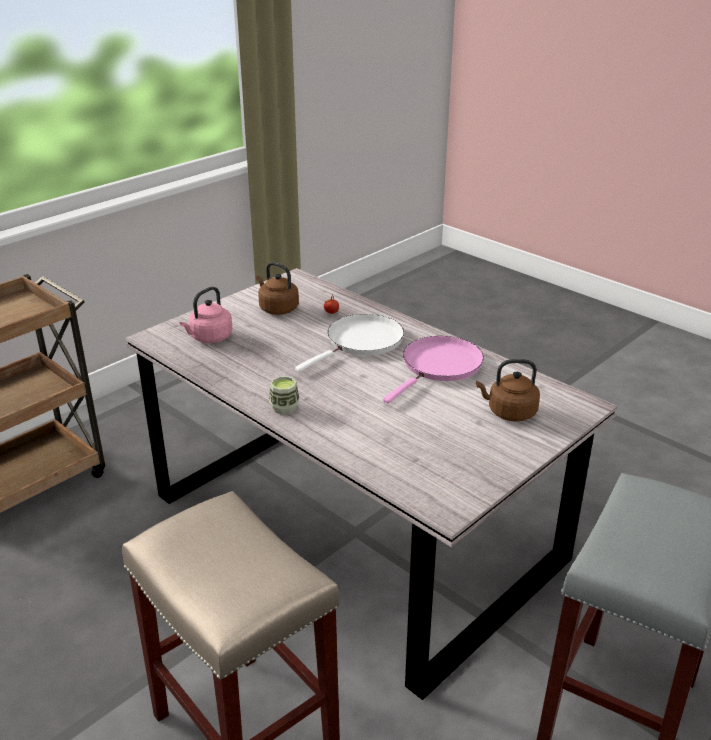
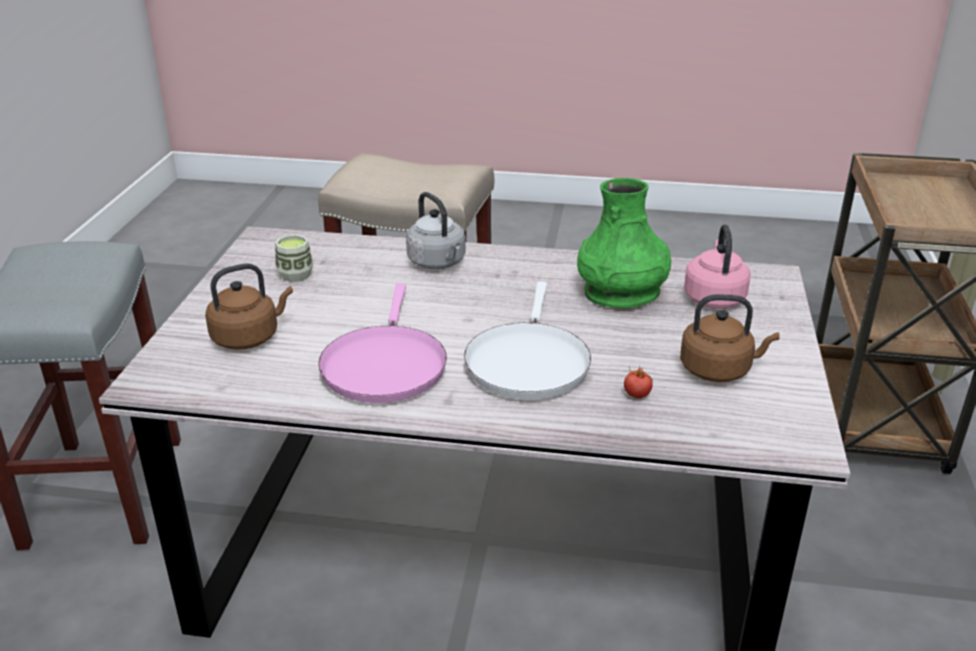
camera: 145 degrees right, 0 degrees up
cup [269,376,299,415] -> cup moved to [275,235,313,282]
none -> grey kettle [406,192,466,269]
none -> green vase [577,178,671,308]

